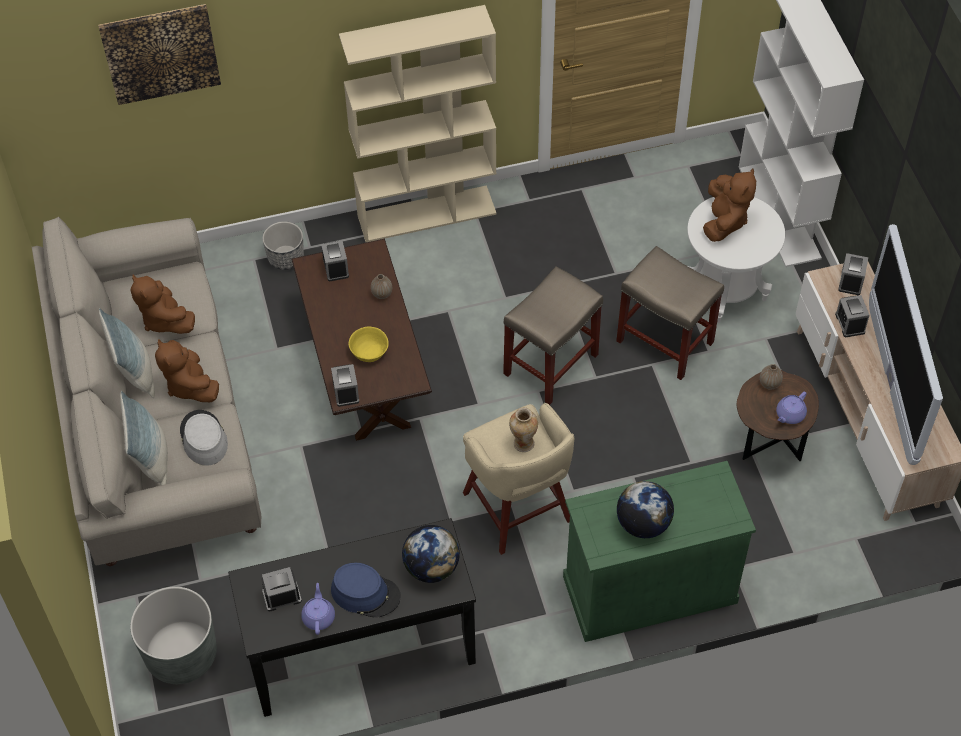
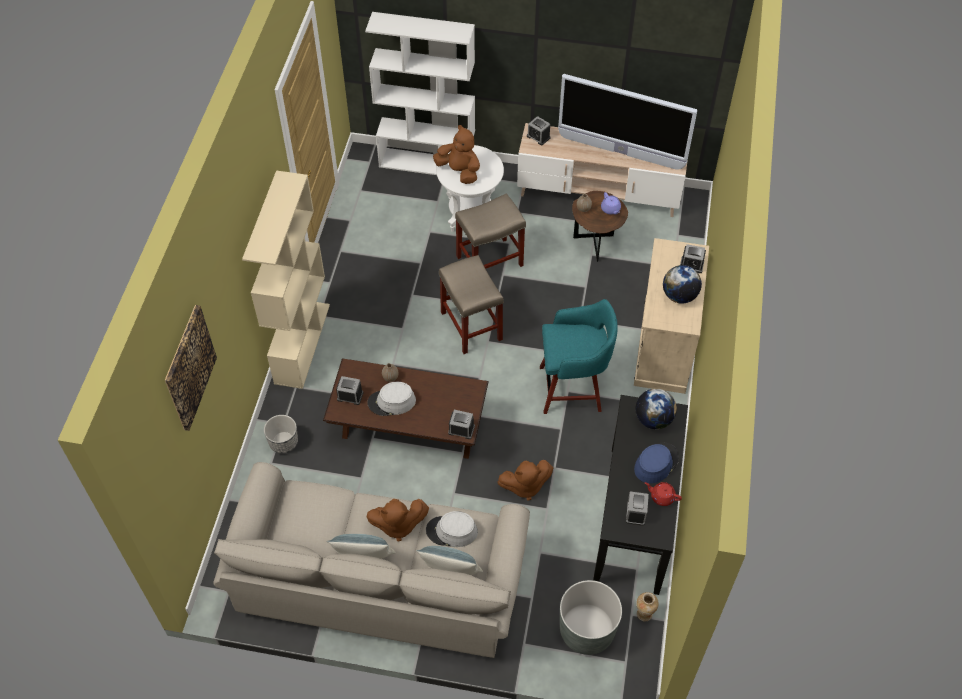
camera: 65 degrees left, 0 degrees up
brown plush toy [131,274,195,334] -> brown plush toy moved to [497,460,553,500]
purple teapot [301,583,335,635] -> red teapot [645,482,682,506]
yellow bowl [349,327,389,362] -> none
beige stool [463,403,574,555] -> turquoise stool [540,299,618,414]
vase [509,407,538,452] -> vase moved to [636,592,659,621]
green cabinet [563,461,756,642] -> beige cabinet [634,238,709,394]
alarm clock [835,295,869,337] -> alarm clock moved to [680,244,706,273]
none -> grey hat [367,382,416,416]

